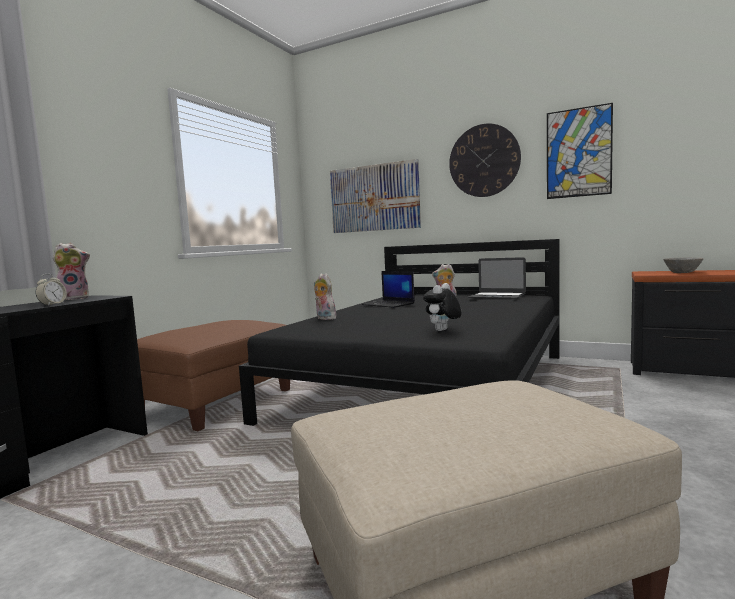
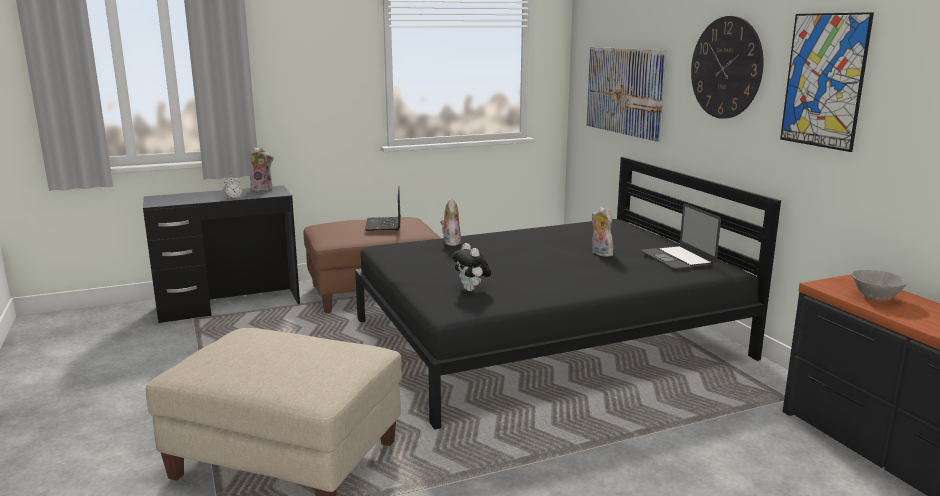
camera: 40 degrees right, 10 degrees up
laptop [362,271,415,308] -> laptop moved to [365,186,401,231]
plush toy [423,283,462,331] -> plush toy turned 105 degrees counterclockwise [452,243,491,291]

